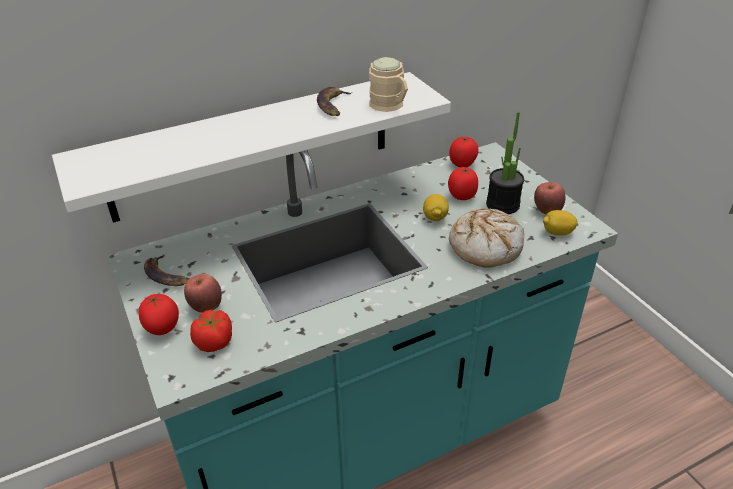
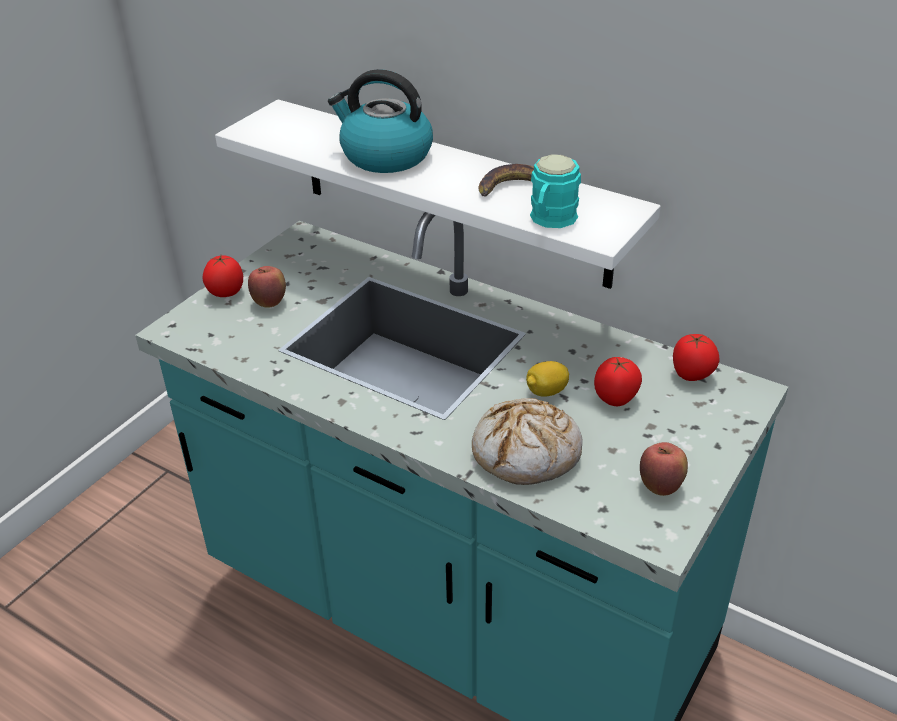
camera: 60 degrees right, 0 degrees up
banana [144,254,190,286] -> none
tomato [190,310,232,352] -> none
beige mug [369,57,408,112] -> turquoise mug [530,154,581,228]
potted plant [486,112,524,214] -> none
lemon [543,210,578,235] -> none
none -> kettle [328,69,433,173]

